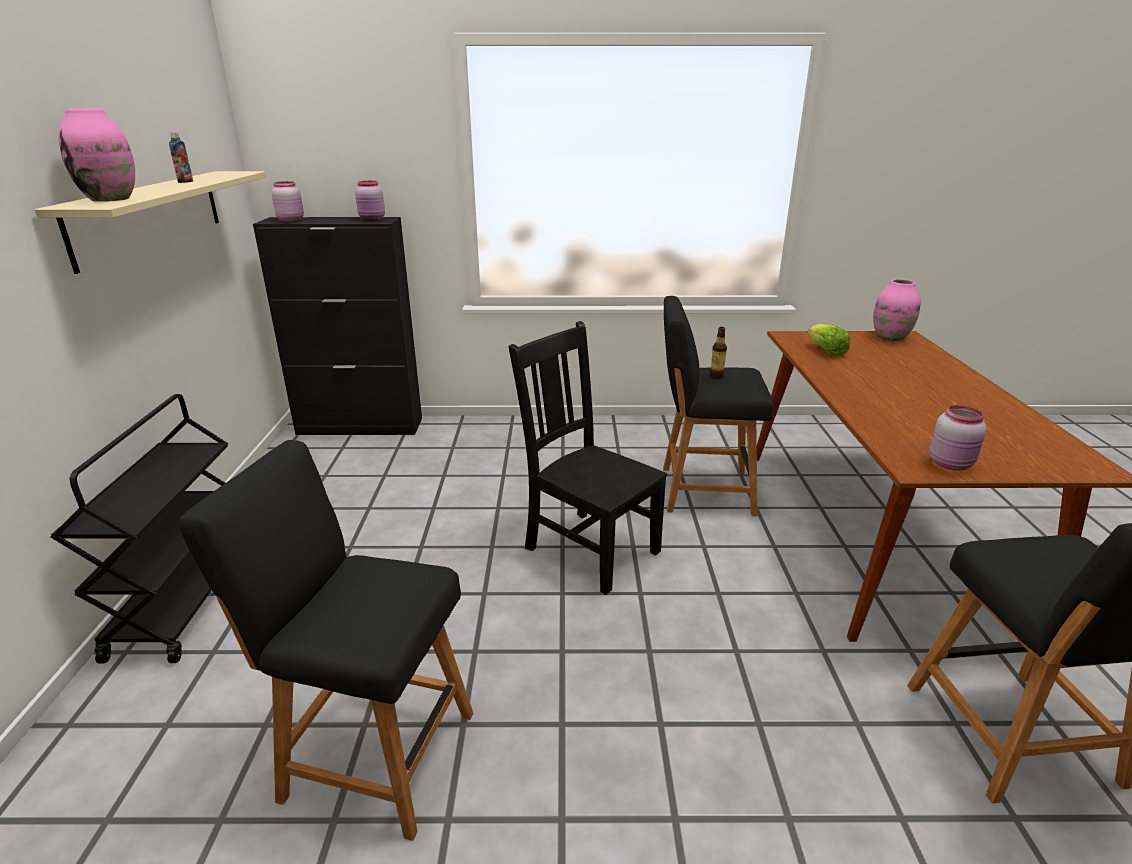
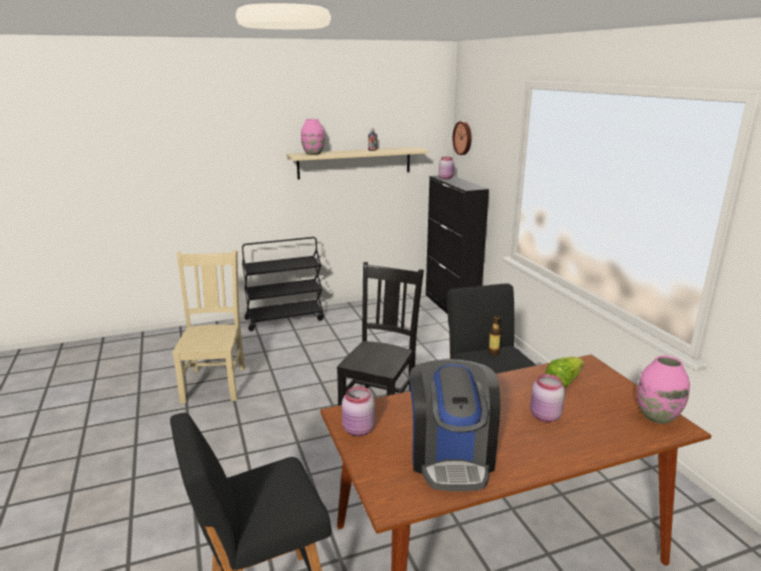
camera: 70 degrees right, 5 degrees down
black stool [179,440,473,841] -> beige chair [172,250,246,403]
pink jar [355,181,385,221] -> pink jar moved to [530,374,565,422]
none -> coffee machine [410,359,500,491]
none -> wall clock [452,121,472,155]

